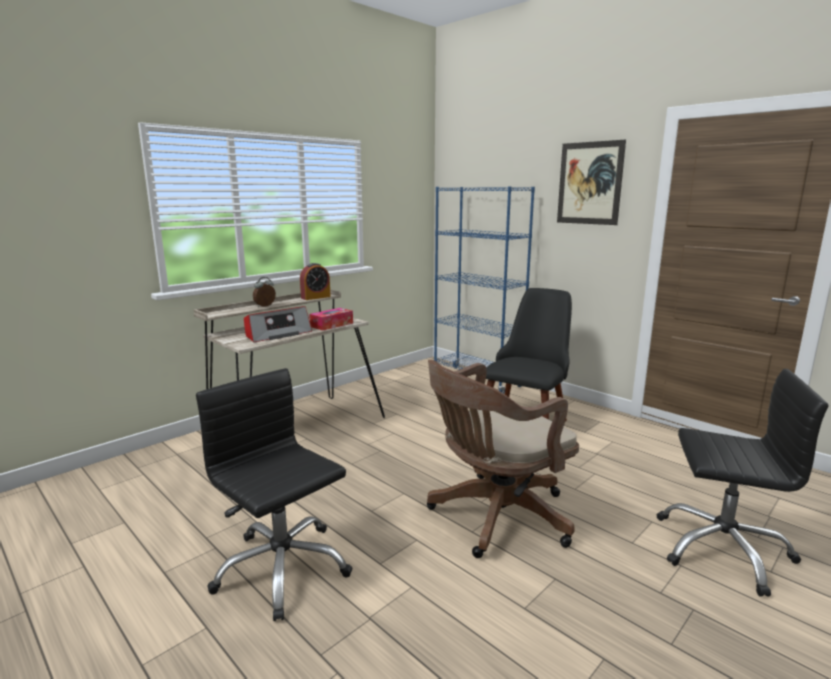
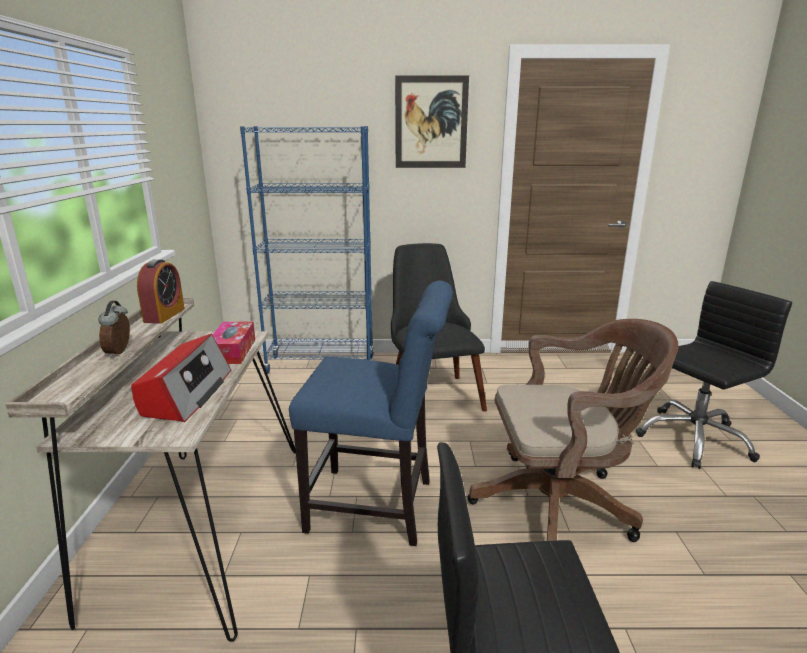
camera: 45 degrees left, 5 degrees up
brown office chair [427,360,579,558] -> brown office chair turned 105 degrees counterclockwise [468,319,679,542]
none -> blue chair [289,280,453,546]

